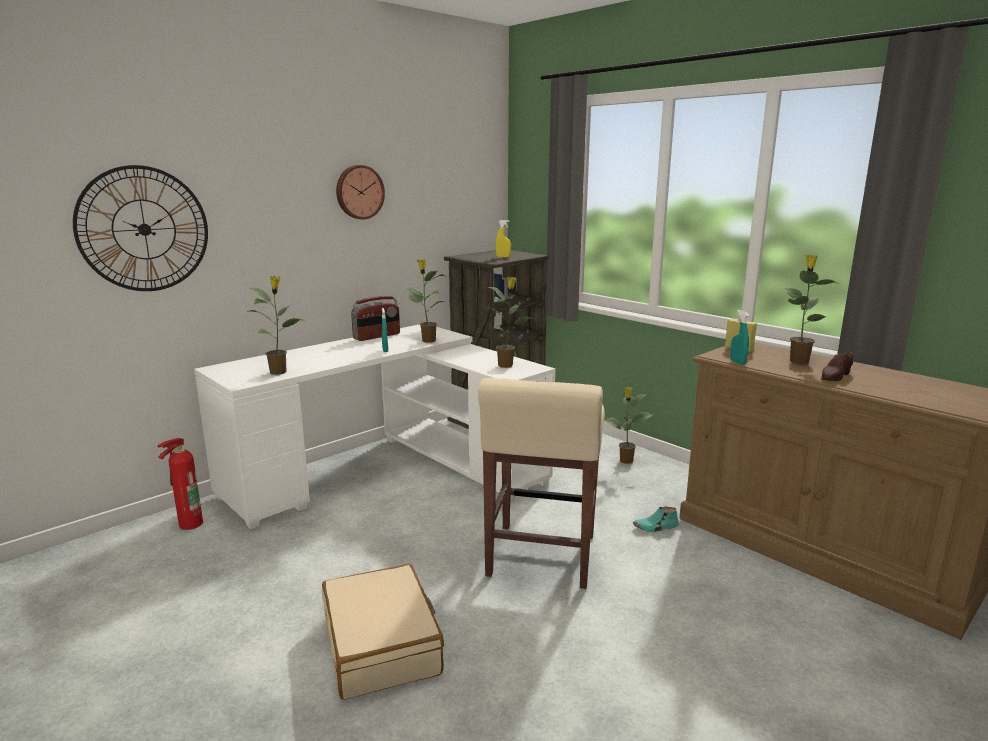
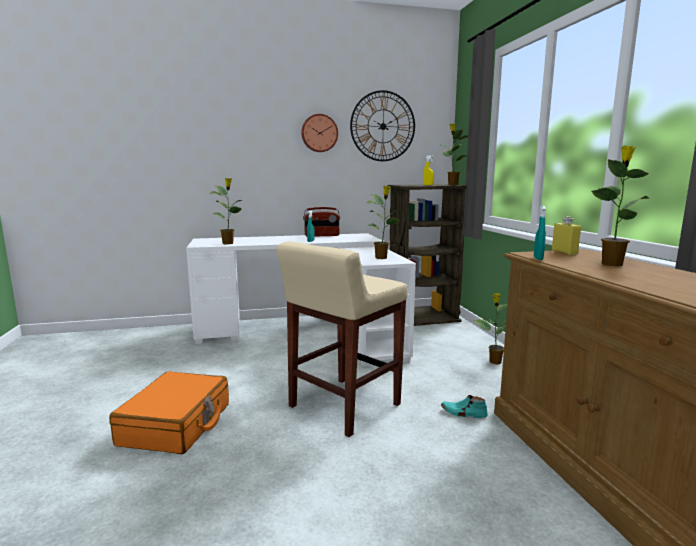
camera: 30 degrees right, 5 degrees down
wall clock [73,165,208,291] -> wall clock moved to [350,90,415,161]
fire extinguisher [157,438,203,530] -> none
beige suitcase [322,564,444,700] -> orange suitcase [109,371,229,454]
potted plant [406,259,445,343] -> potted plant moved to [440,124,468,185]
brown shoe [821,352,853,381] -> none

